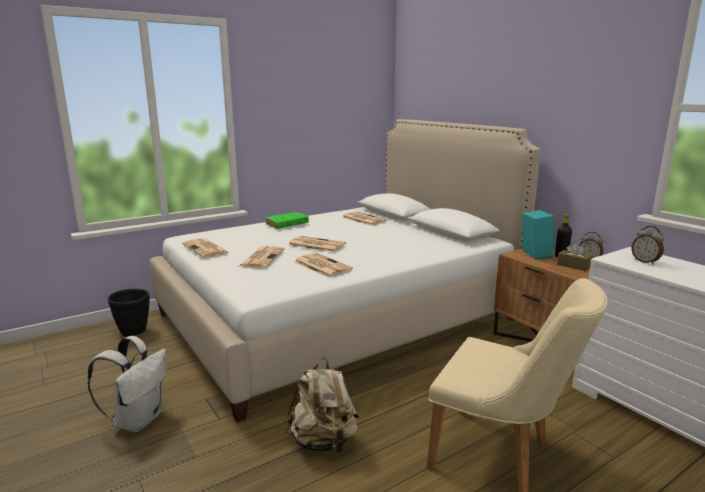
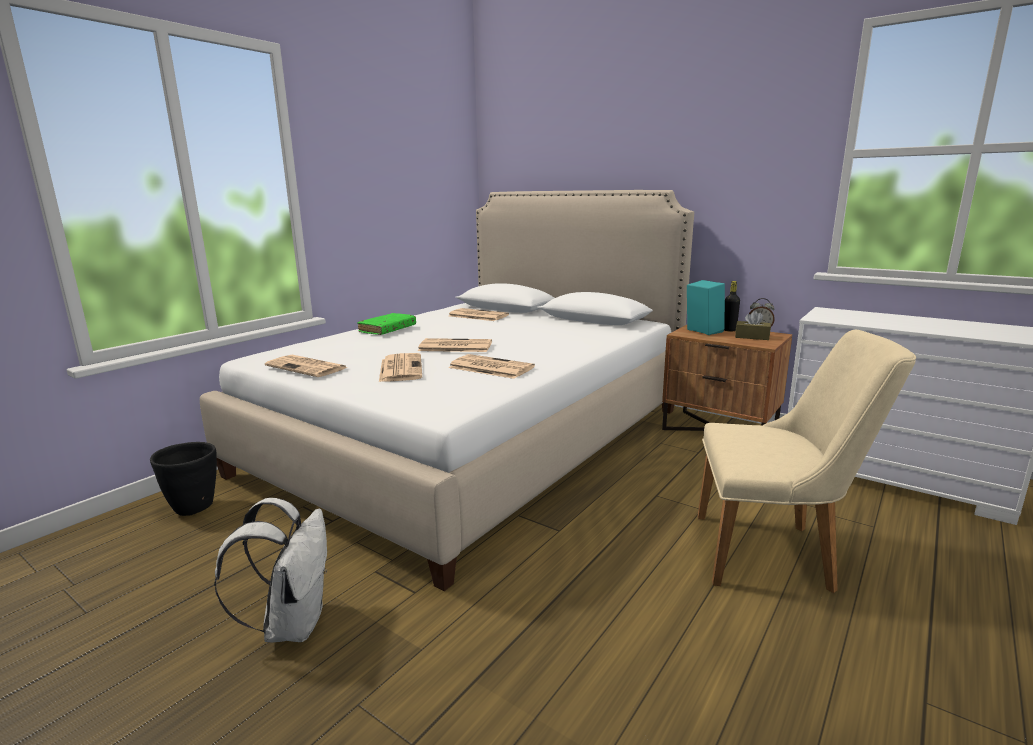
camera: 20 degrees left, 0 degrees up
beige backpack [285,358,359,454] -> none
alarm clock [631,226,664,265] -> none

